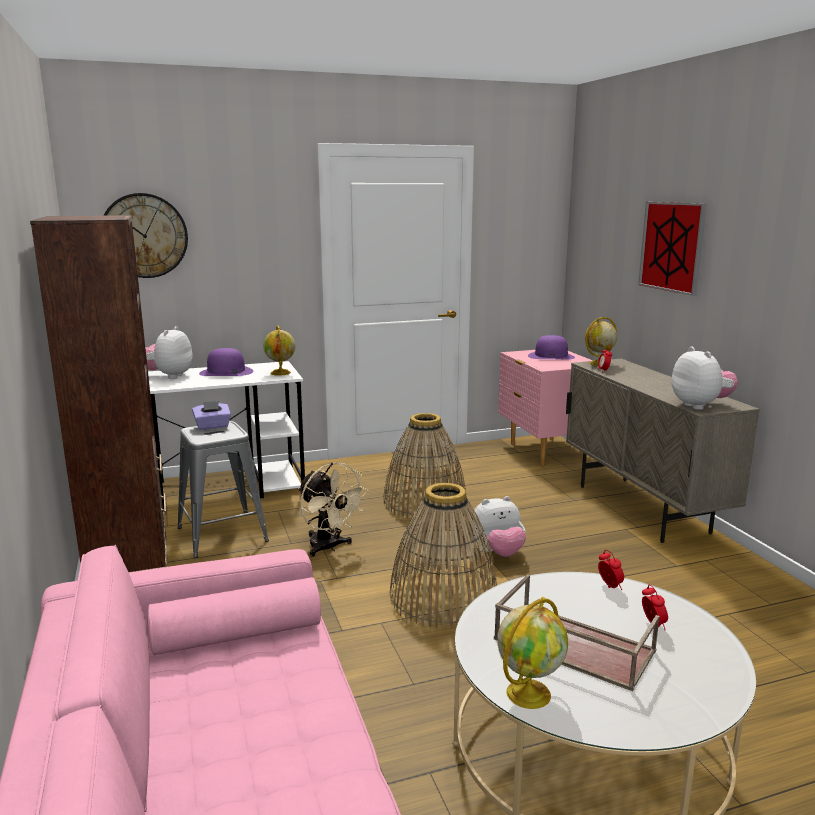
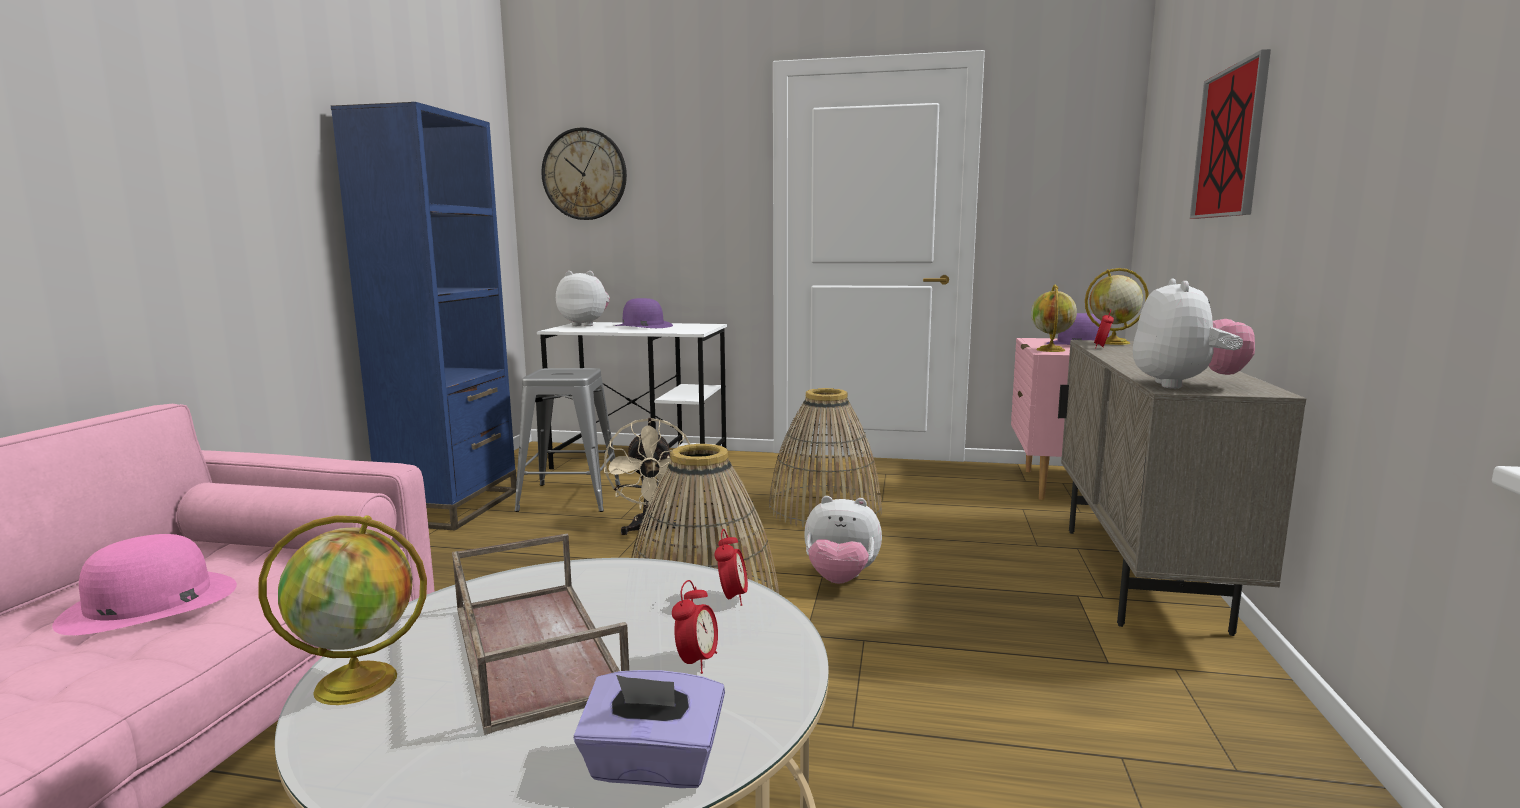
camera: 30 degrees right, 5 degrees down
brown bookcase [30,215,168,572] -> blue bookcase [331,102,517,530]
plush toy [145,326,193,379] -> plush toy turned 60 degrees clockwise [556,271,610,326]
purple tissue box [192,401,231,430] -> purple tissue box moved to [574,670,725,788]
globe [263,325,295,376] -> globe moved to [1031,285,1077,352]
none -> pink hat [52,534,237,635]

